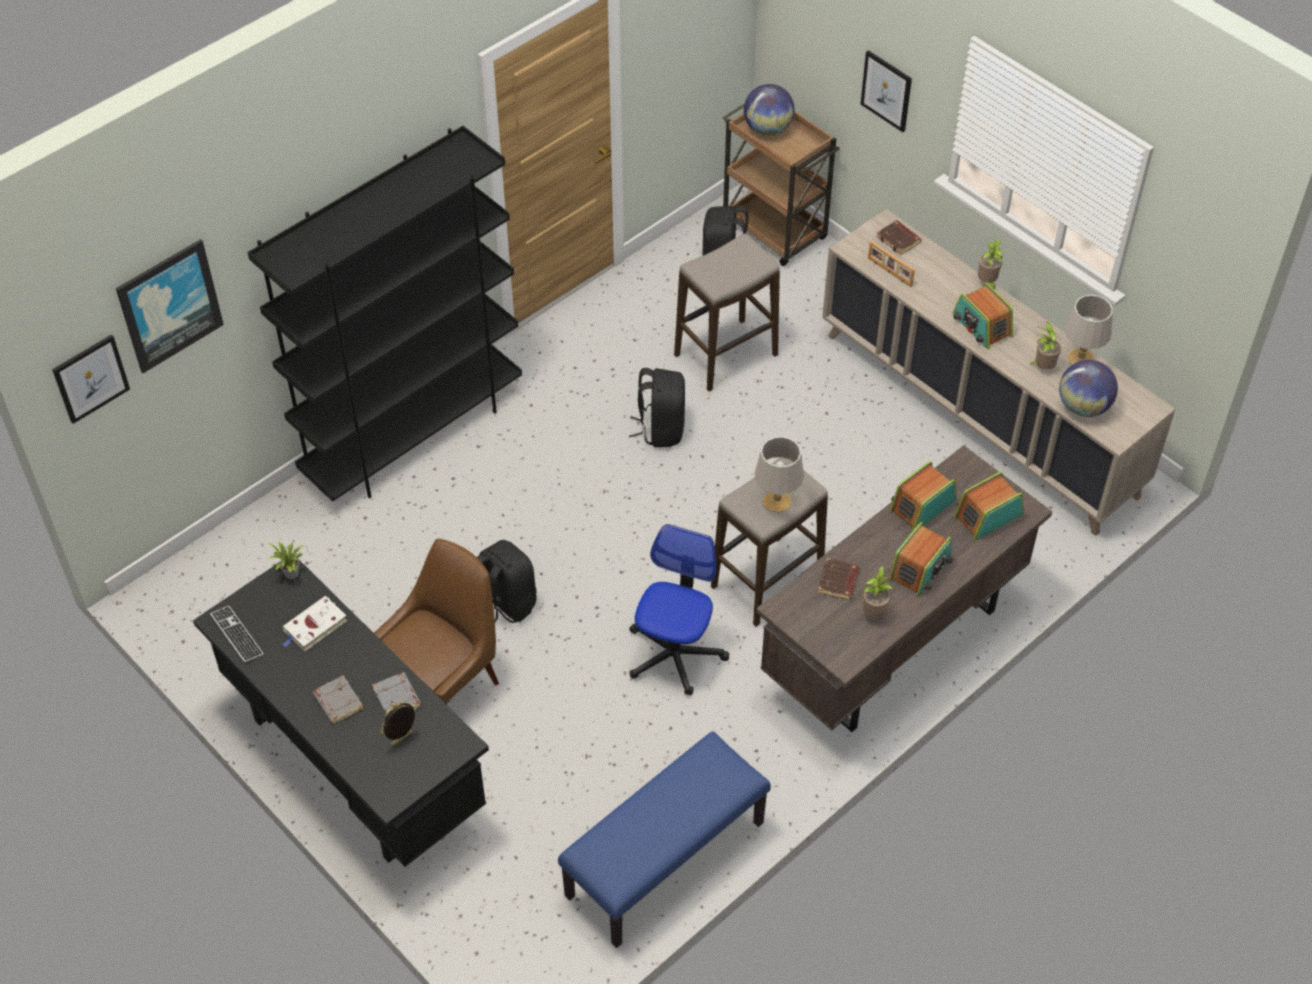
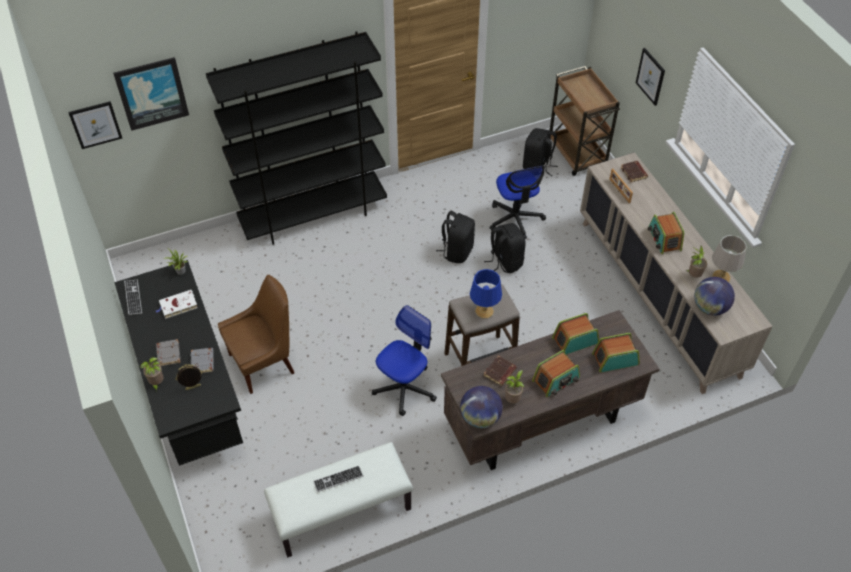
camera: 20 degrees right, 0 degrees up
black backpack [477,540,537,623] -> black backpack moved to [484,223,526,273]
blue bench [558,731,771,948] -> white bench [264,442,413,557]
stool [674,233,780,392] -> office chair [489,166,546,239]
globe [744,84,795,136] -> globe moved to [460,386,503,428]
grey table lamp [754,436,804,513] -> blue table lamp [470,269,502,319]
potted plant [978,240,1003,290] -> potted plant moved to [140,357,164,391]
none -> keyboard [313,466,363,492]

